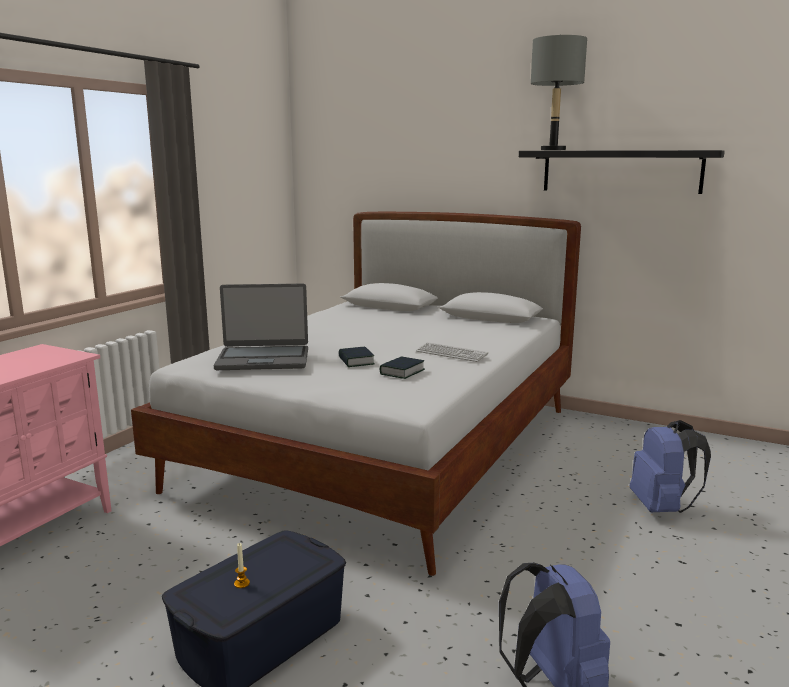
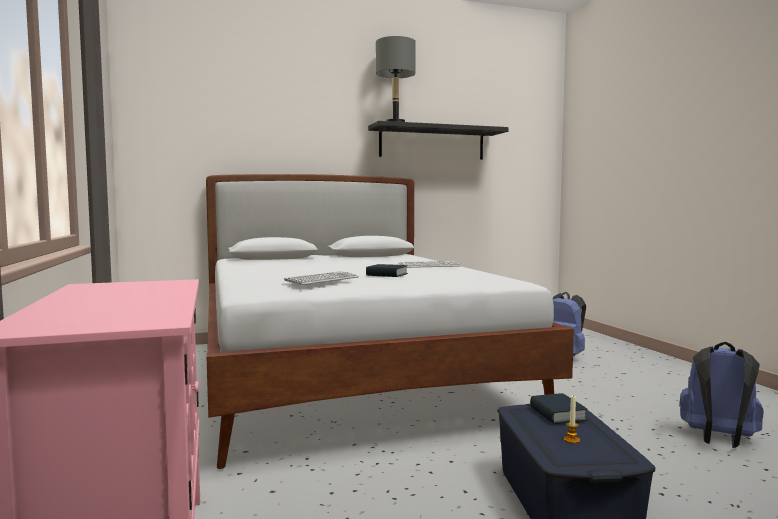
camera: 45 degrees left, 10 degrees down
laptop [214,284,308,370] -> keyboard [284,271,359,285]
book [380,356,425,379] -> book moved to [530,393,587,424]

